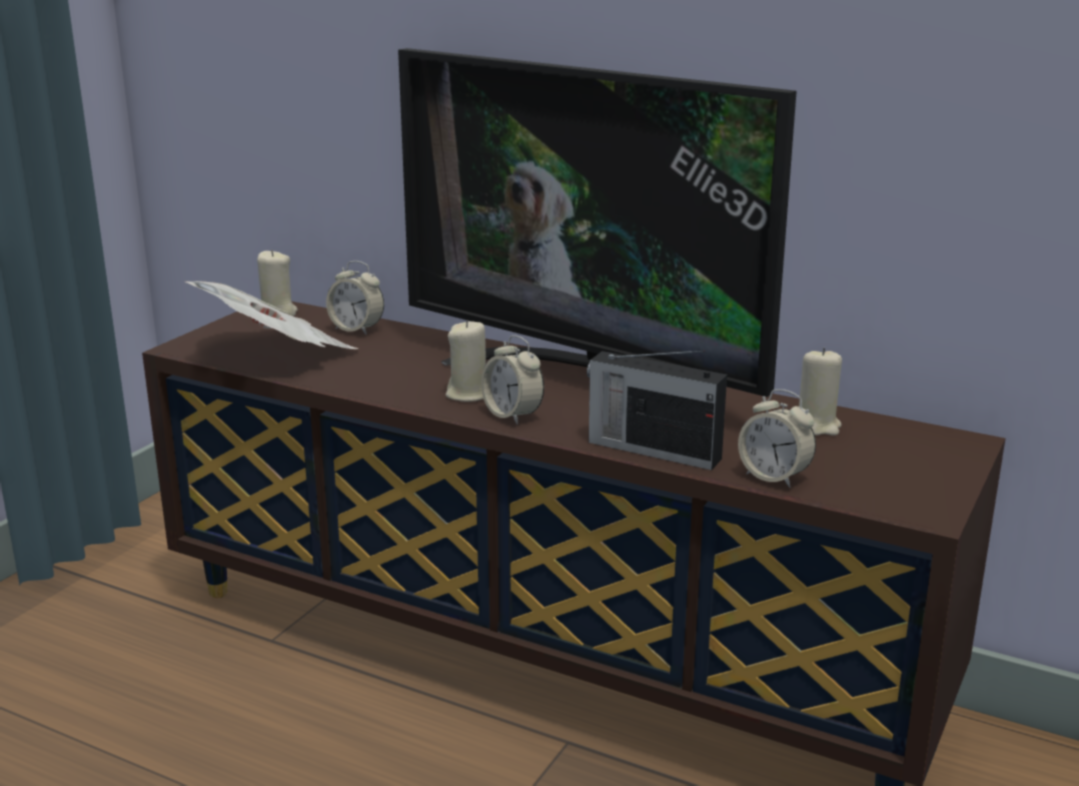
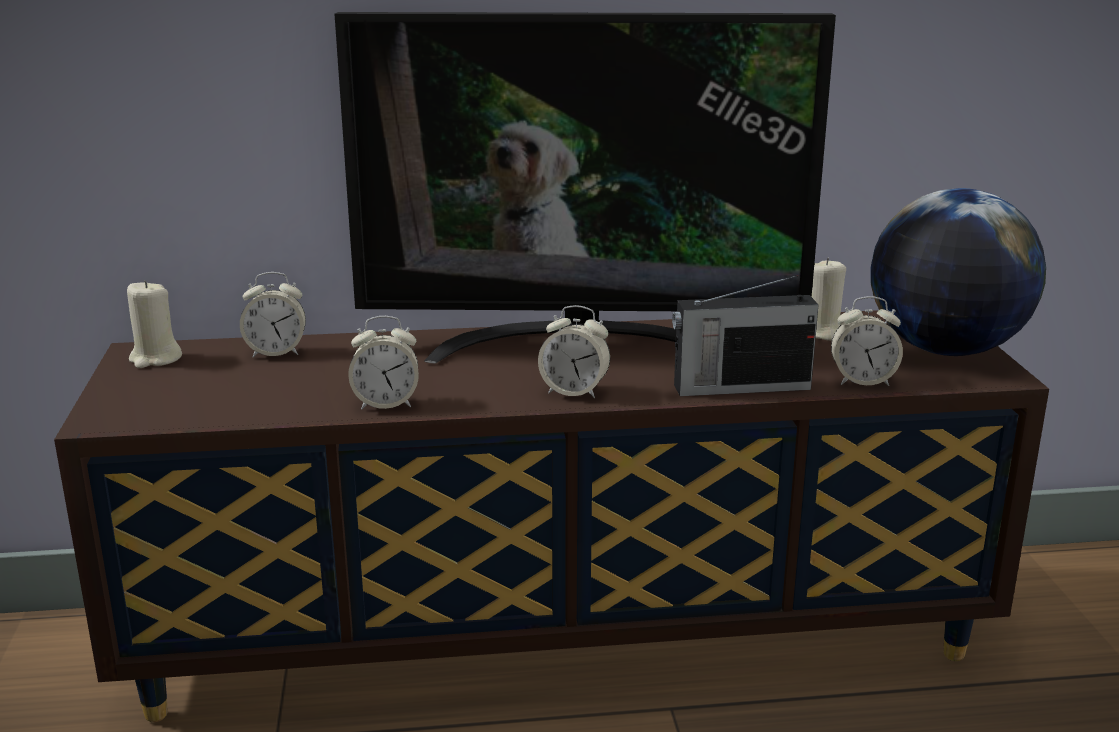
camera: 35 degrees left, 0 degrees up
newspaper [185,281,358,349] -> none
beige candle [446,320,486,402] -> none
none -> alarm clock [348,316,419,410]
none -> globe [871,188,1046,356]

